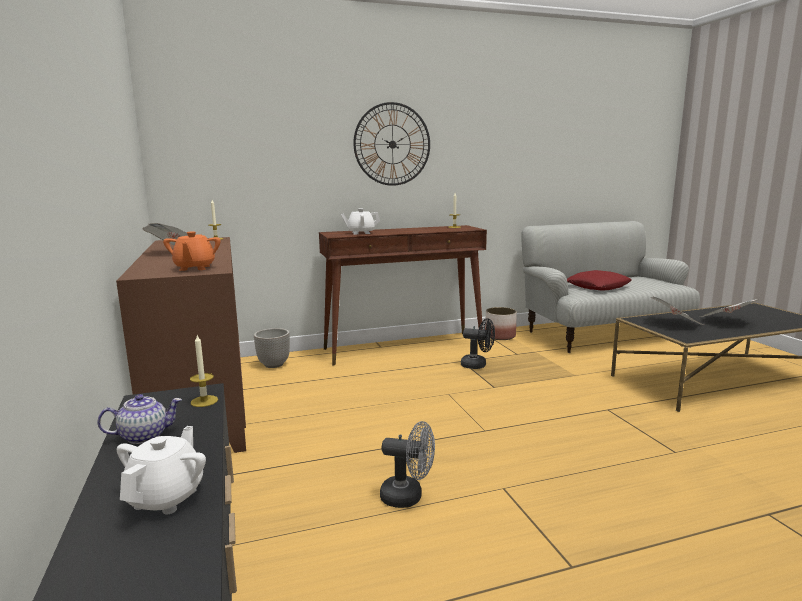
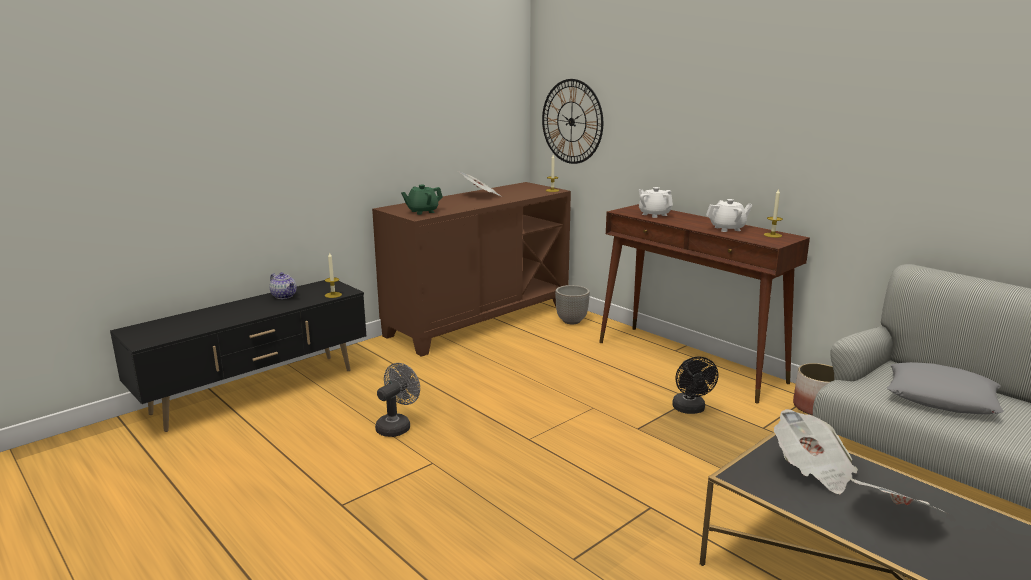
camera: 65 degrees right, 5 degrees up
white teapot [117,426,206,514] -> white teapot moved to [706,199,753,232]
orange teapot [163,231,221,271] -> green teapot [401,185,443,215]
wall clock [353,102,430,186] -> wall clock moved to [542,79,603,164]
grey fan [380,421,435,508] -> grey fan turned 135 degrees counterclockwise [375,363,420,437]
red pillow [567,270,632,291] -> grey pillow [887,362,1003,414]

